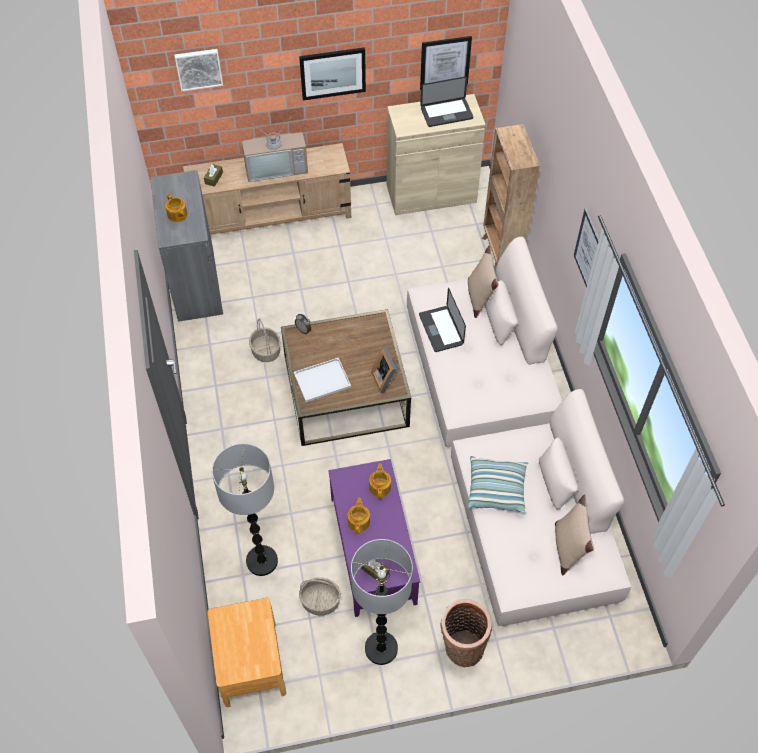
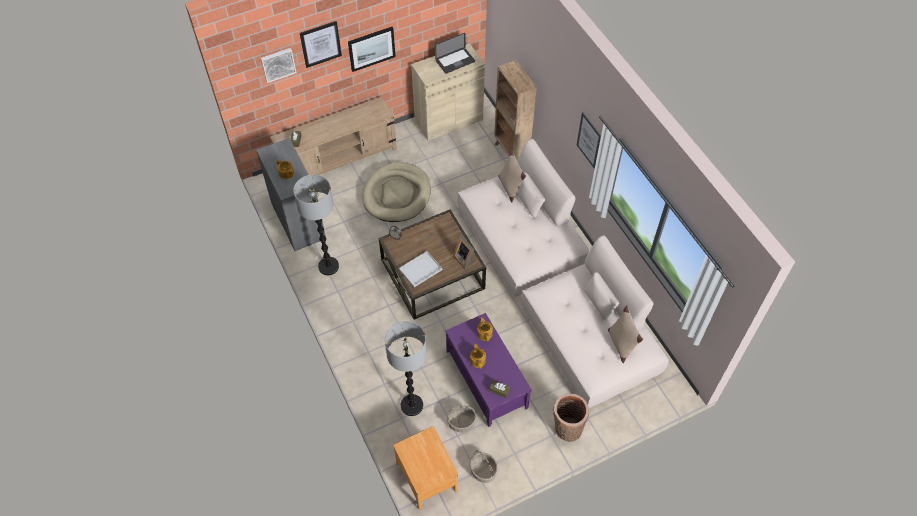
camera: 15 degrees left, 0 degrees up
television [242,119,308,182] -> none
basket [249,318,281,362] -> basket moved to [470,450,498,483]
floor lamp [351,539,413,665] -> floor lamp moved to [293,174,339,275]
laptop [419,288,466,352] -> none
picture [420,36,472,90] -> picture moved to [300,21,342,68]
pillow [468,456,528,513] -> none
none -> beige dog bed [362,162,431,222]

